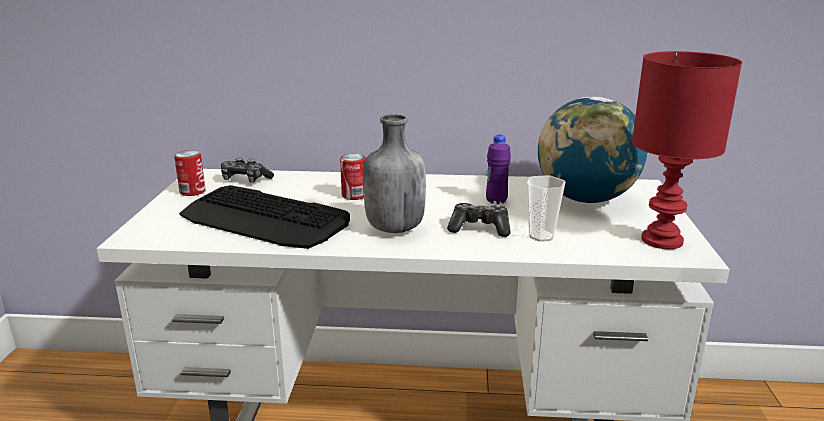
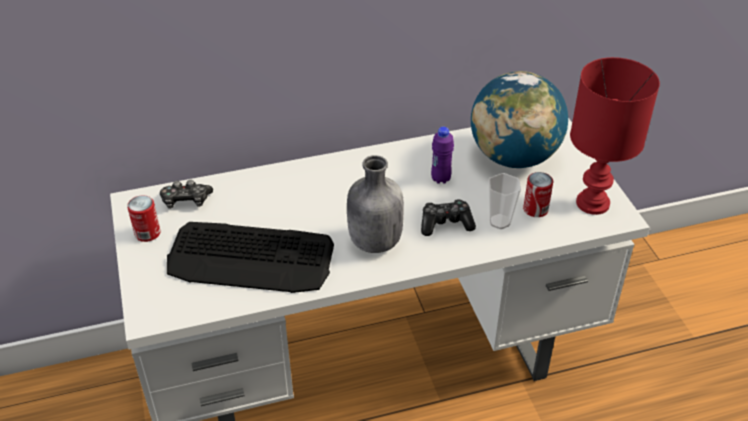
camera: 20 degrees left, 20 degrees up
can [340,154,366,200] -> can moved to [523,172,553,217]

